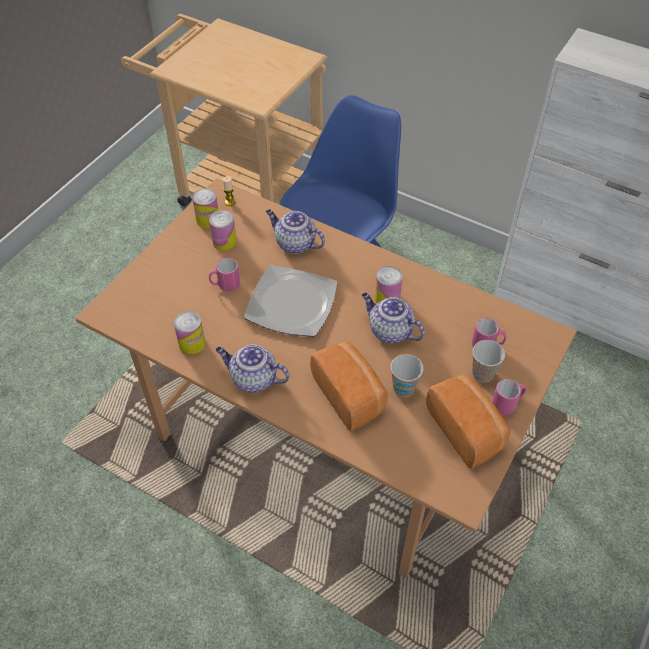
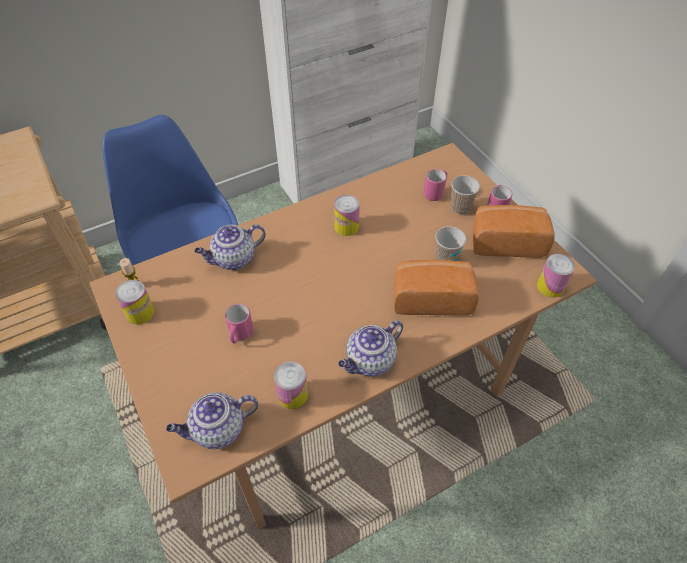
camera: 60 degrees left, 0 degrees up
can [209,210,237,251] -> can moved to [537,254,575,297]
plate [244,265,338,337] -> none
teapot [362,293,425,343] -> teapot moved to [166,392,258,449]

